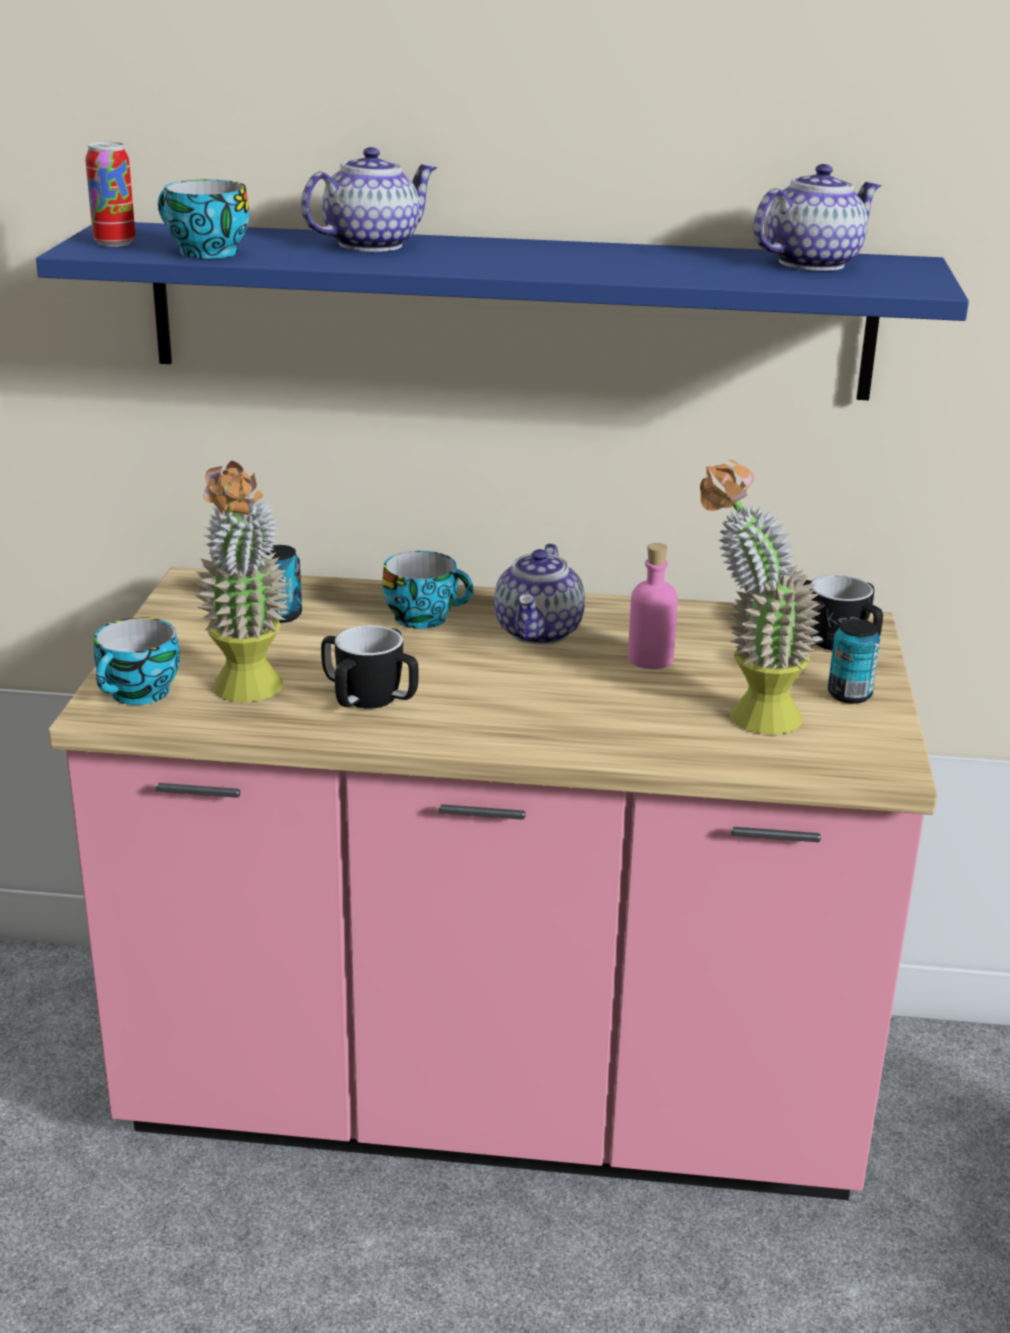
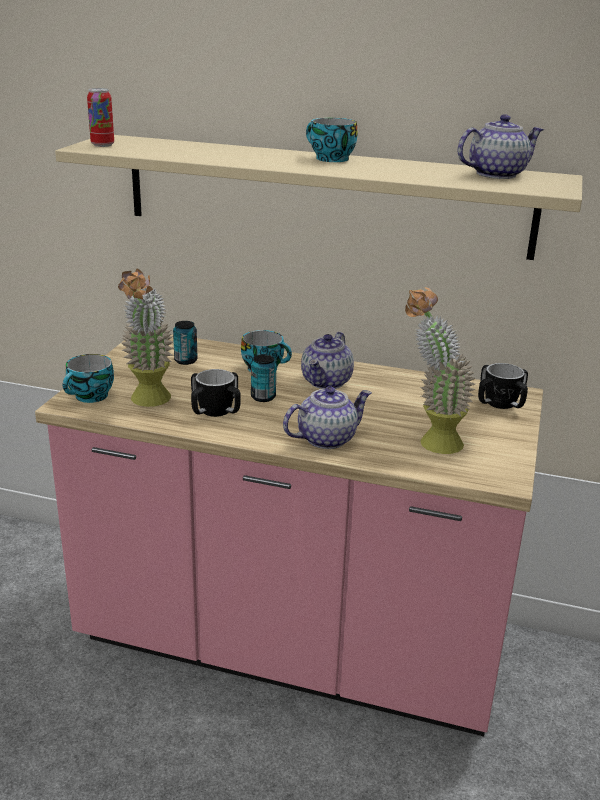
camera: 10 degrees right, 0 degrees up
blue shelf [36,222,969,400] -> beige shelf [55,135,582,260]
cup [158,180,249,259] -> cup moved to [306,118,358,162]
teapot [301,147,437,252] -> teapot moved to [283,386,372,449]
pink bottle [628,543,678,669] -> none
can [828,619,880,704] -> can moved to [251,354,276,402]

